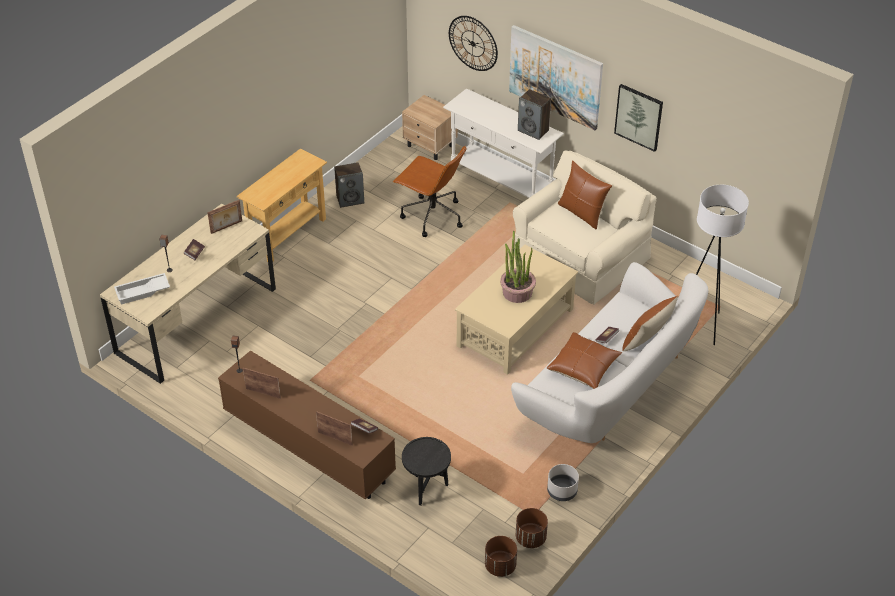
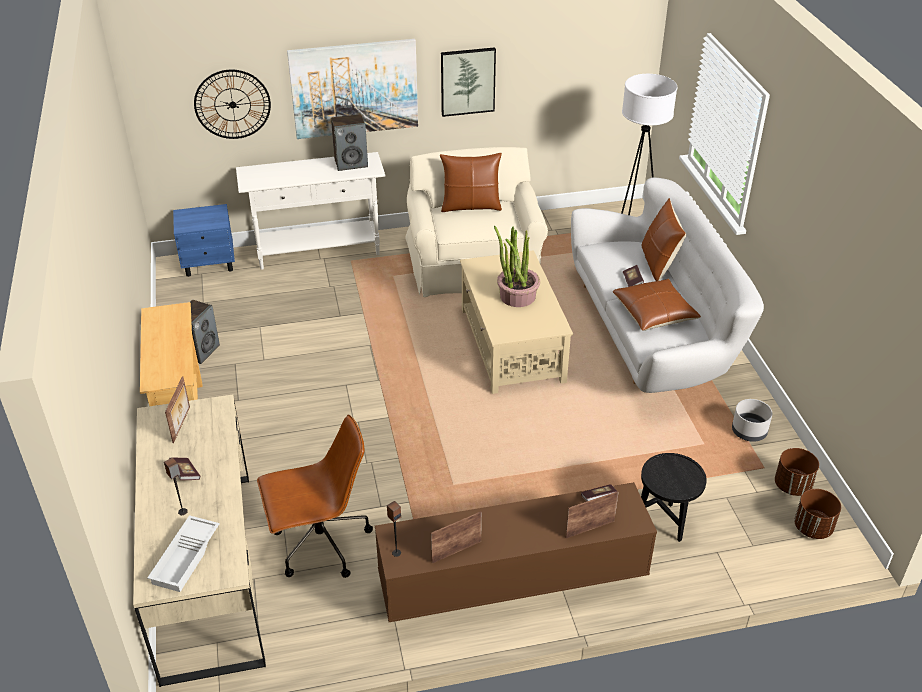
camera: 50 degrees left, 5 degrees down
brown office chair [393,146,467,237] -> brown office chair moved to [257,414,373,578]
beige nightstand [402,95,458,160] -> blue nightstand [173,204,235,277]

